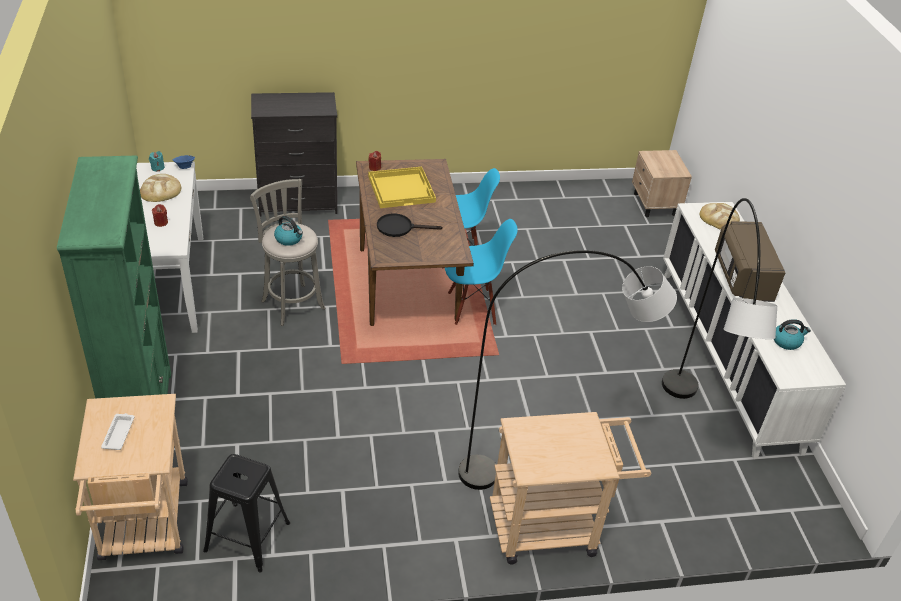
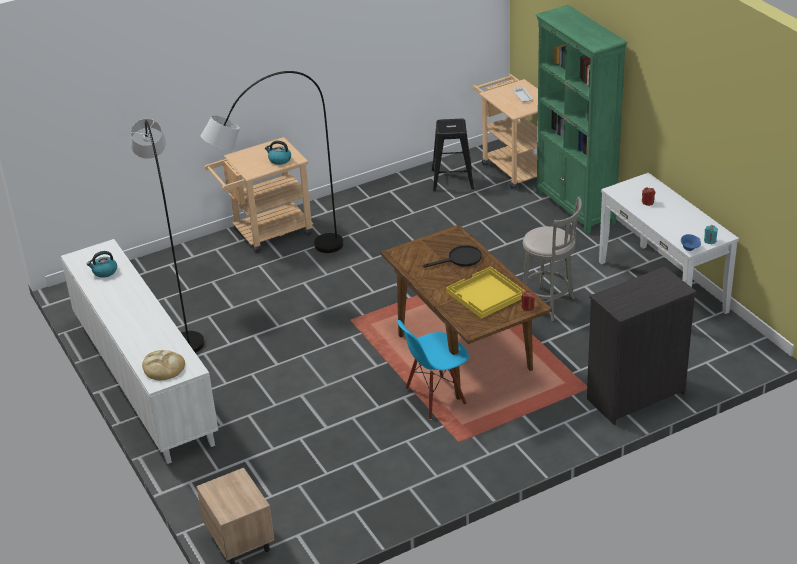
camera: 165 degrees right, 5 degrees down
bread [140,174,181,202] -> none
kettle [274,216,303,246] -> kettle moved to [265,141,291,165]
blue chair [445,219,517,325] -> none
brown microwave [715,221,785,302] -> none

